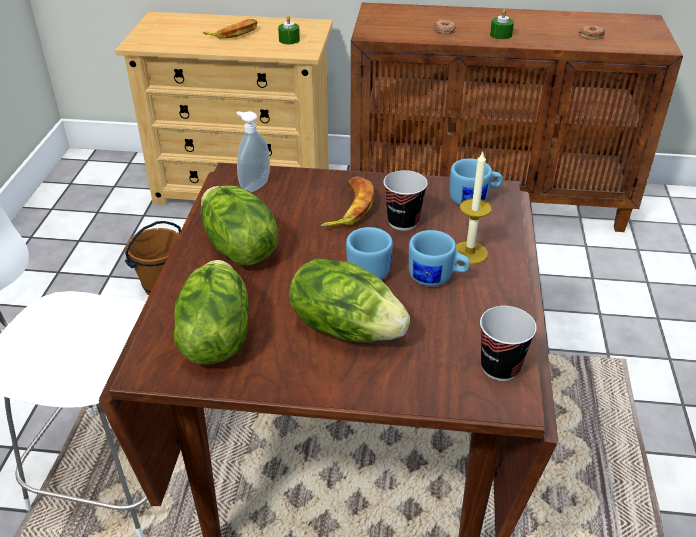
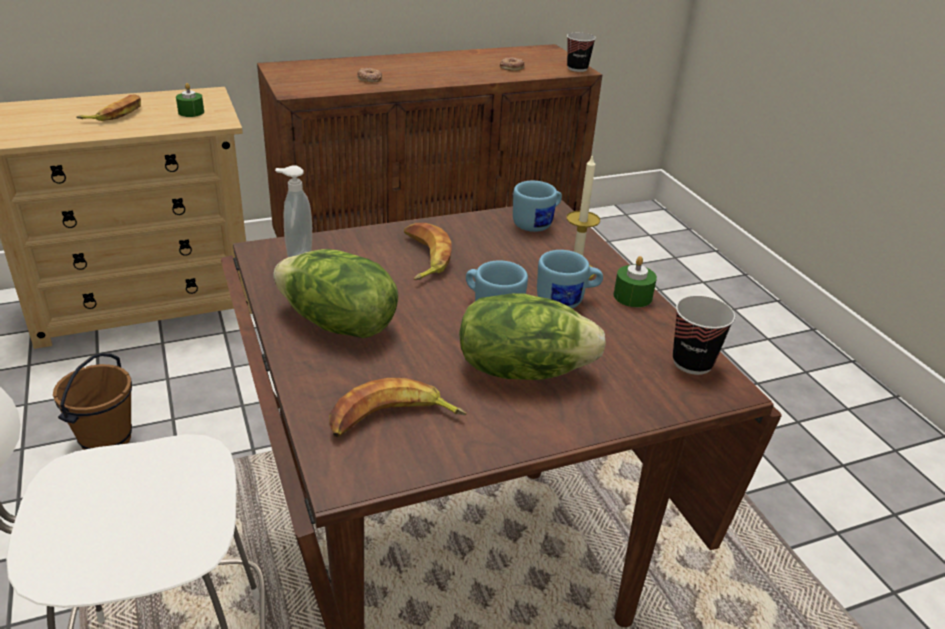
camera: 30 degrees left, 5 degrees down
lettuce [174,260,249,365] -> banana [329,378,467,437]
cup [383,170,428,231] -> cup moved to [567,33,596,72]
green candle [490,9,514,40] -> green candle moved to [613,256,657,307]

